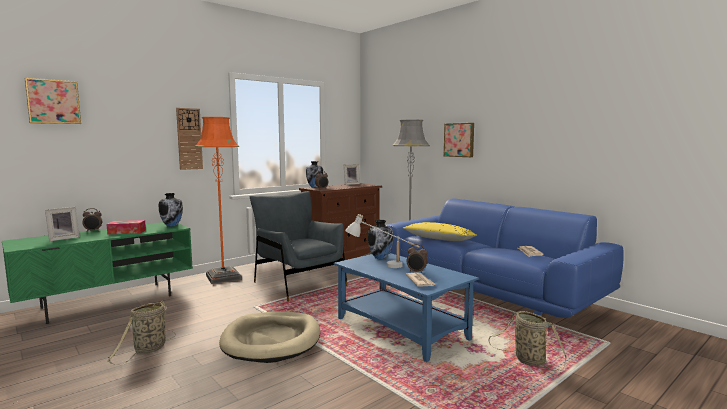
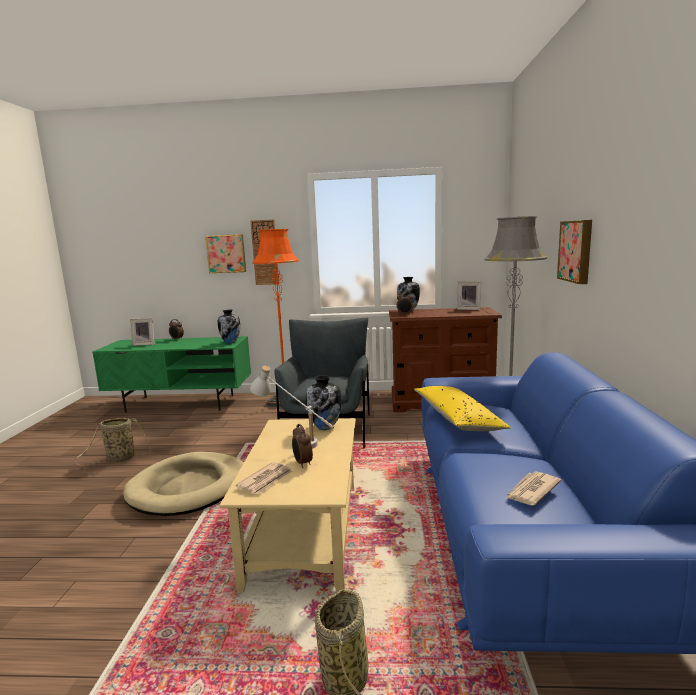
camera: 45 degrees right, 5 degrees up
picture [25,78,81,124] -> picture moved to [205,234,246,273]
tissue box [107,220,146,234] -> none
blue coffee table [334,253,479,362] -> beige coffee table [219,418,356,593]

